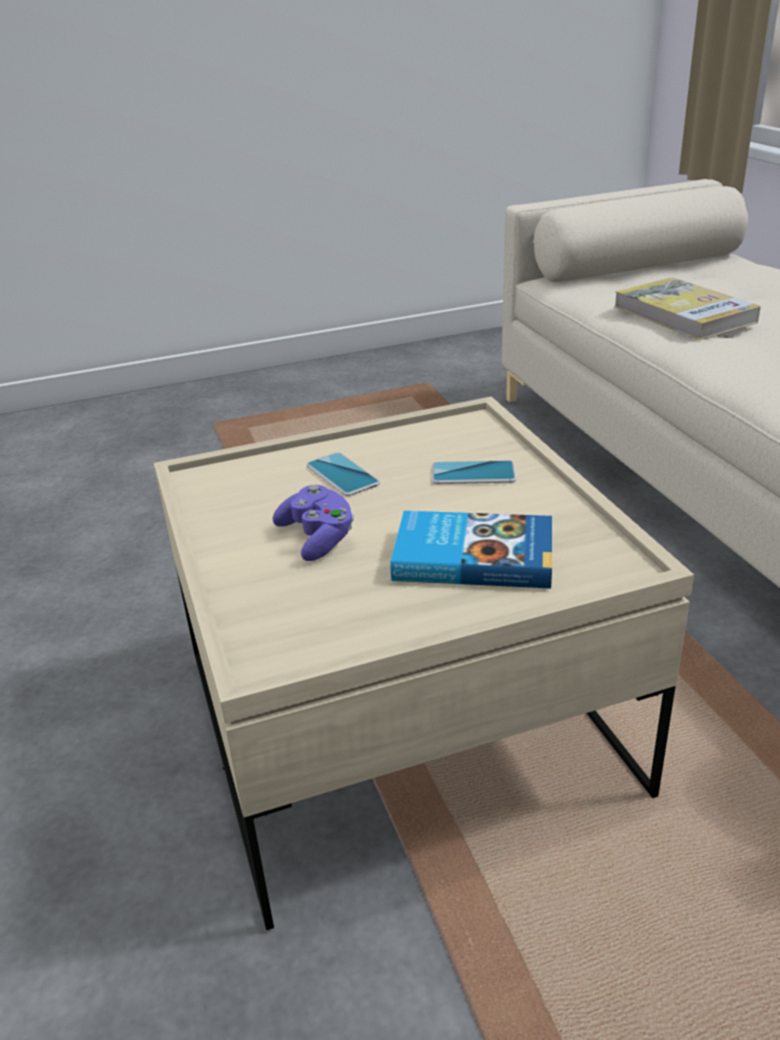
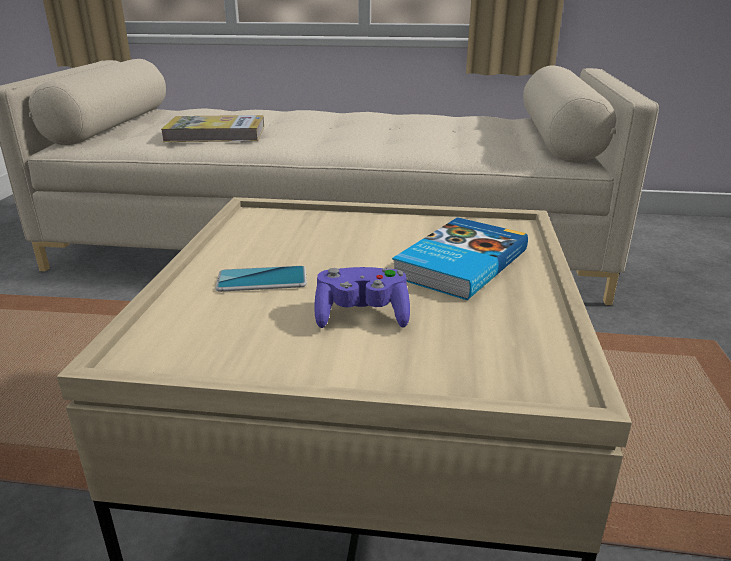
camera: 65 degrees left, 5 degrees down
phone [432,460,517,484] -> none

